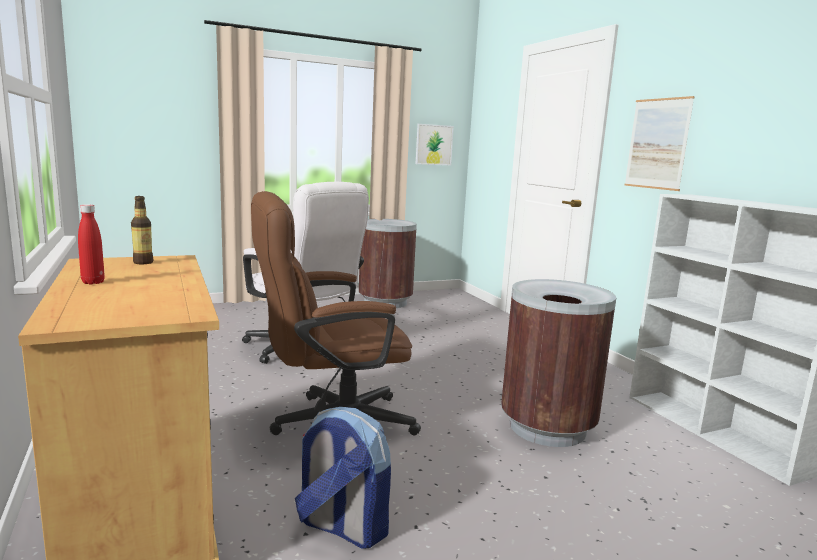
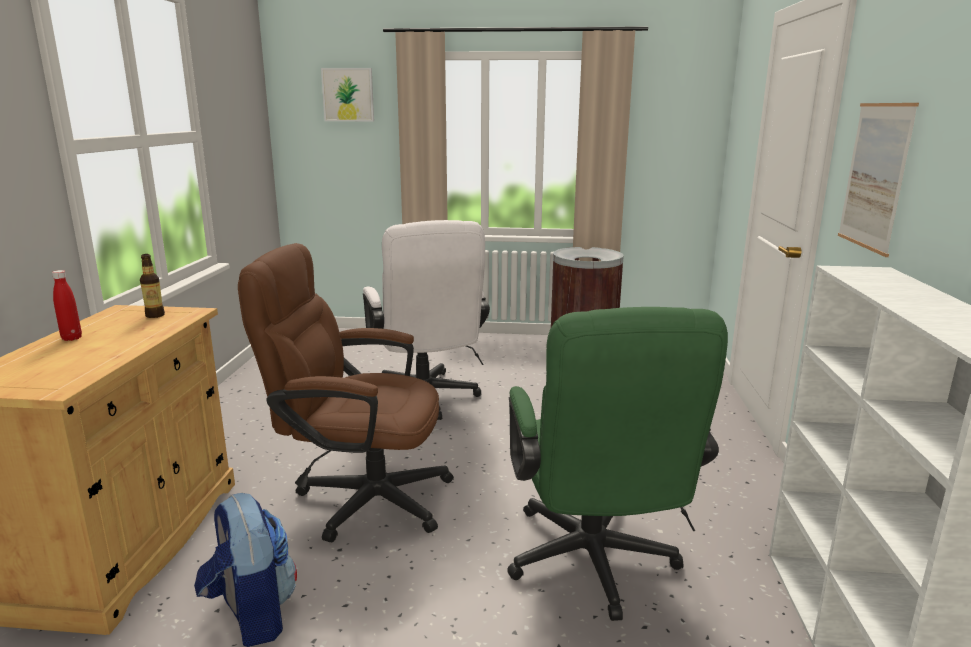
camera: 30 degrees right, 5 degrees up
picture [416,124,454,166] -> picture moved to [321,68,374,121]
brown trash can [501,279,616,447] -> green office chair [507,307,728,621]

